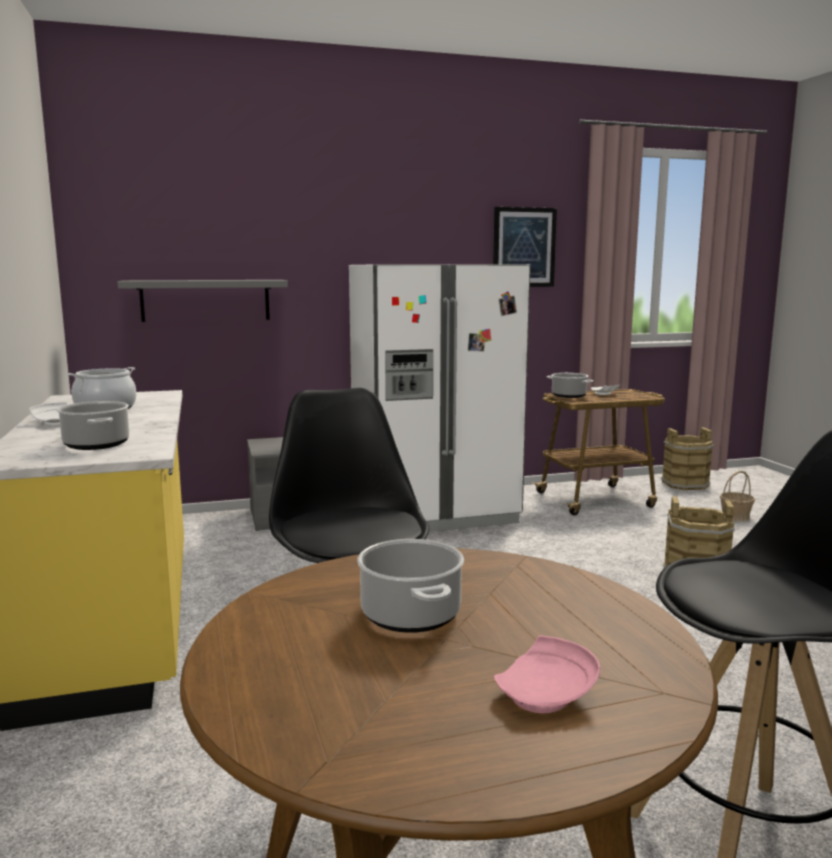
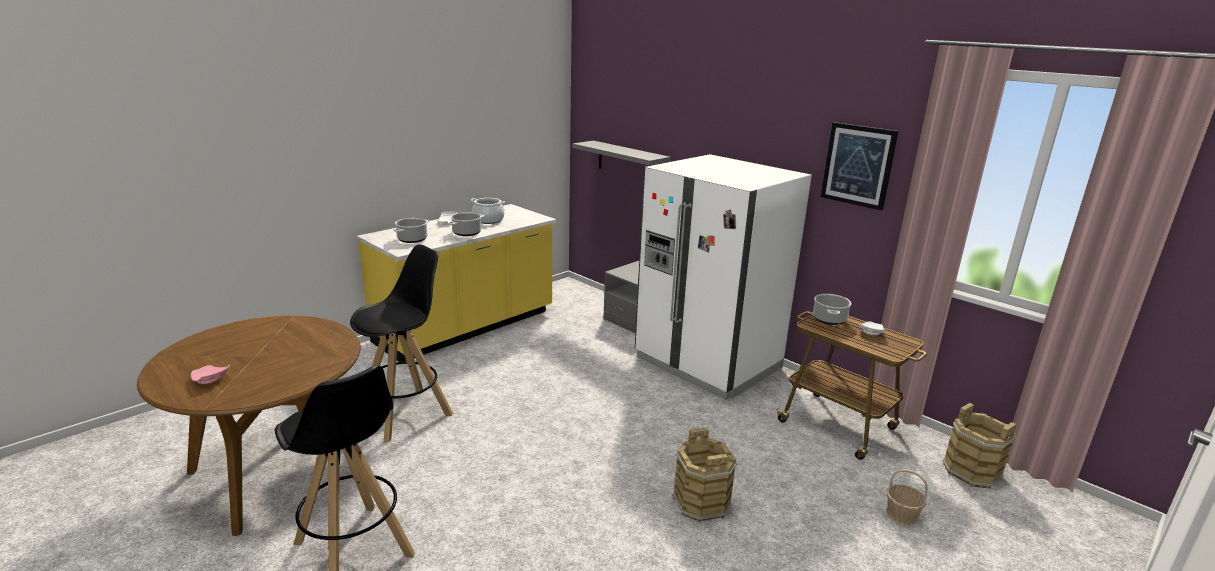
camera: 60 degrees right, 10 degrees up
cooking pot [357,539,464,633] -> cooking pot moved to [447,212,484,236]

